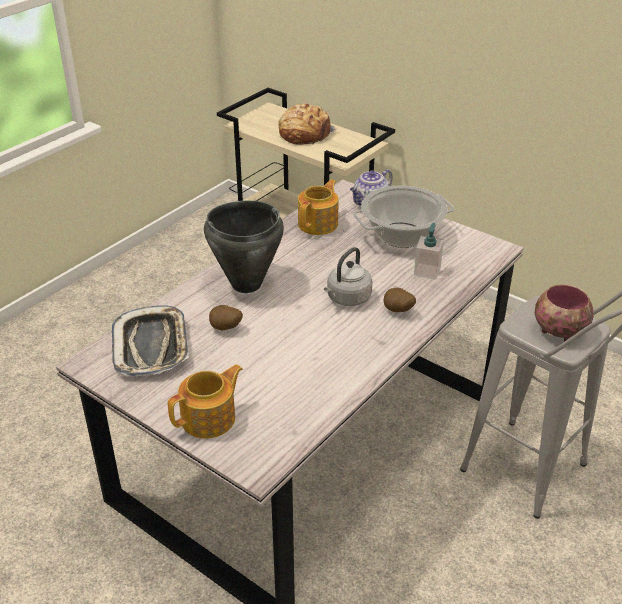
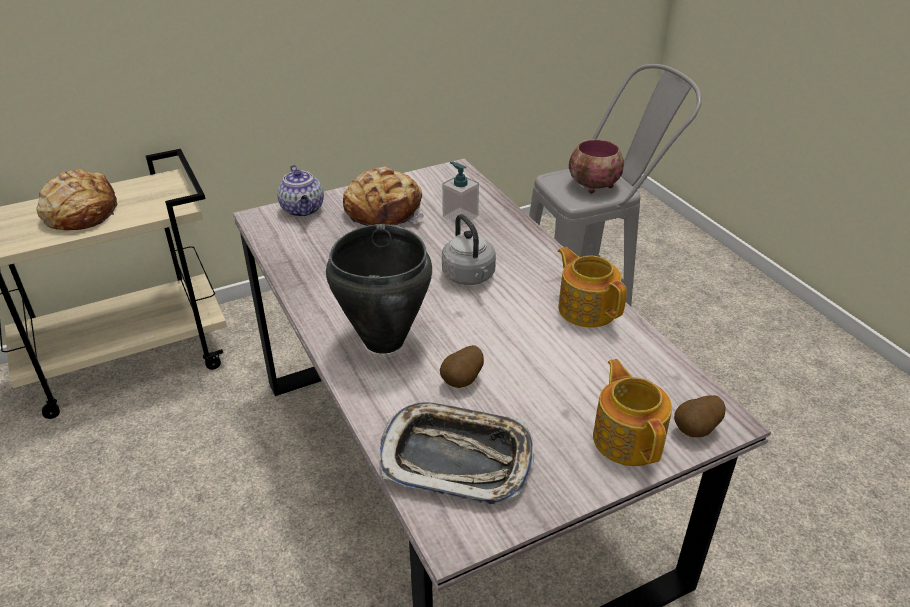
camera: 65 degrees left, 0 degrees up
teapot [298,180,339,235] -> teapot moved to [558,247,627,328]
cooking pot [353,185,454,248] -> bread [343,166,424,226]
potato [384,288,416,312] -> potato moved to [674,395,726,437]

